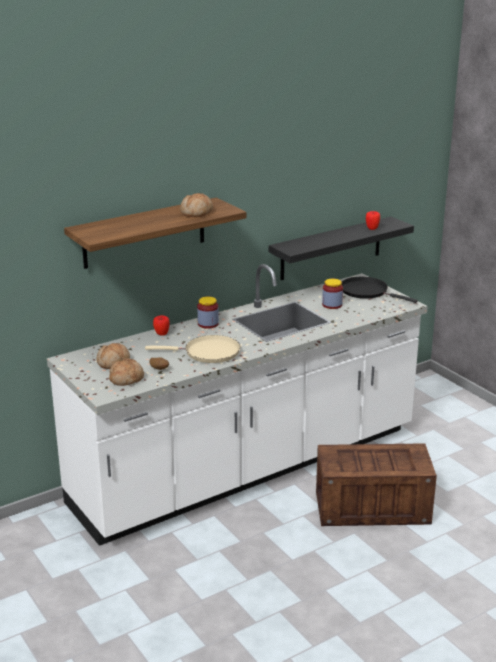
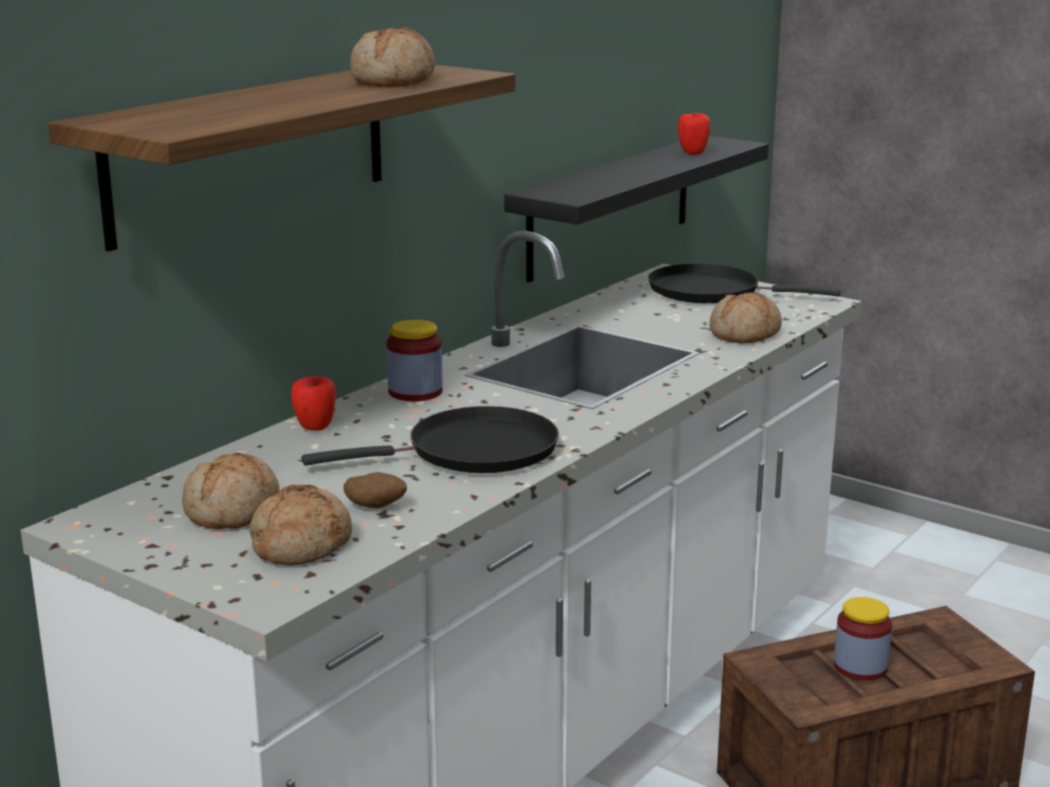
camera: 20 degrees left, 5 degrees down
beige frying pan [145,335,240,363] -> black frying pan [302,406,559,473]
jar [322,278,343,309] -> jar moved to [834,597,892,681]
none -> bread [710,292,782,343]

